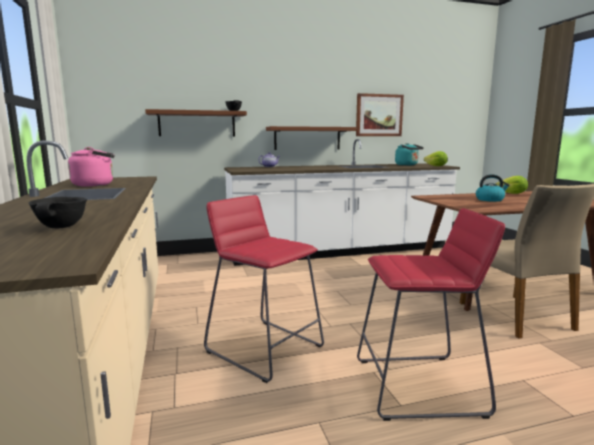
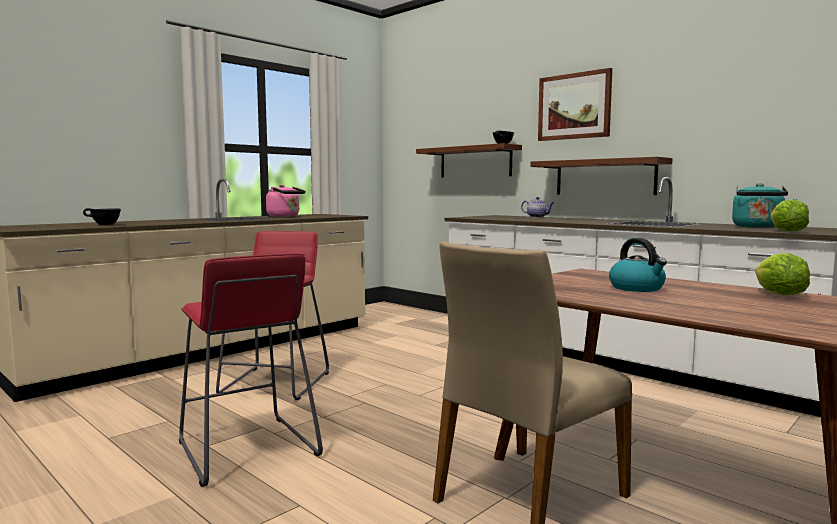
camera: 60 degrees right, 5 degrees down
picture [356,93,404,136] -> picture moved to [538,68,612,141]

